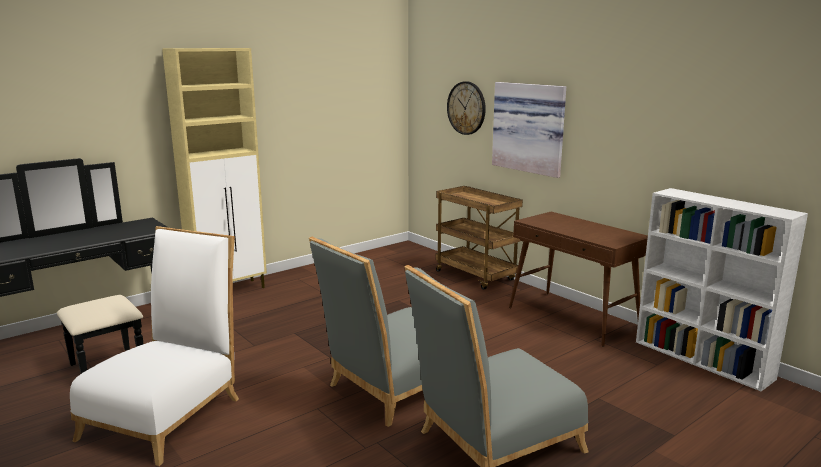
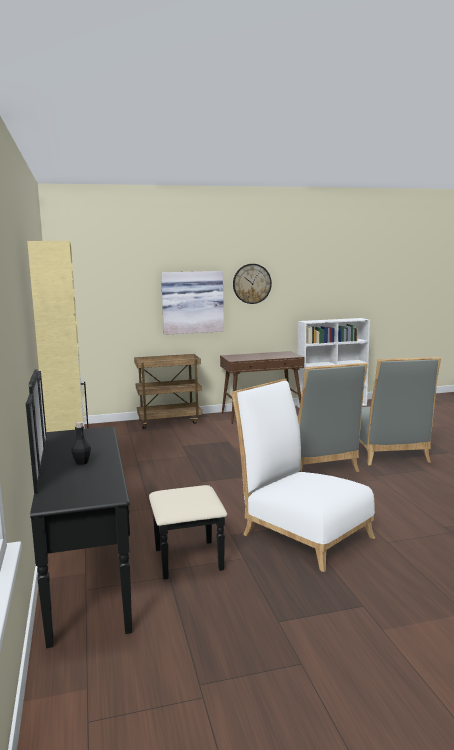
camera: 65 degrees left, 5 degrees down
wall clock [447,81,486,135] -> wall clock moved to [233,264,272,304]
none -> black bottle [71,422,91,465]

